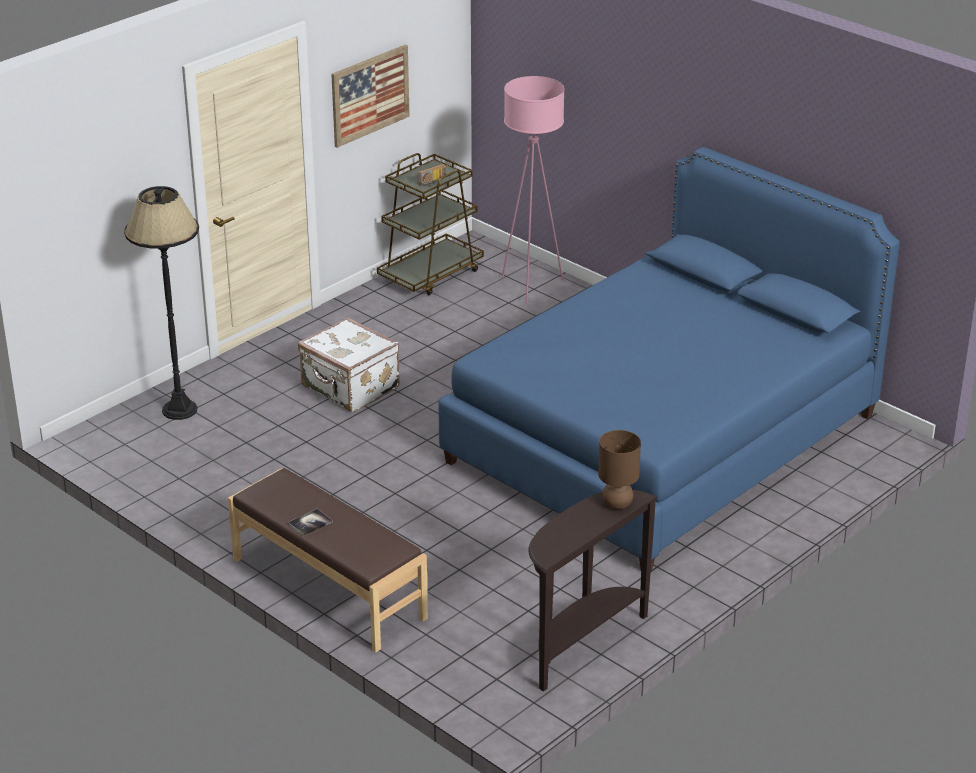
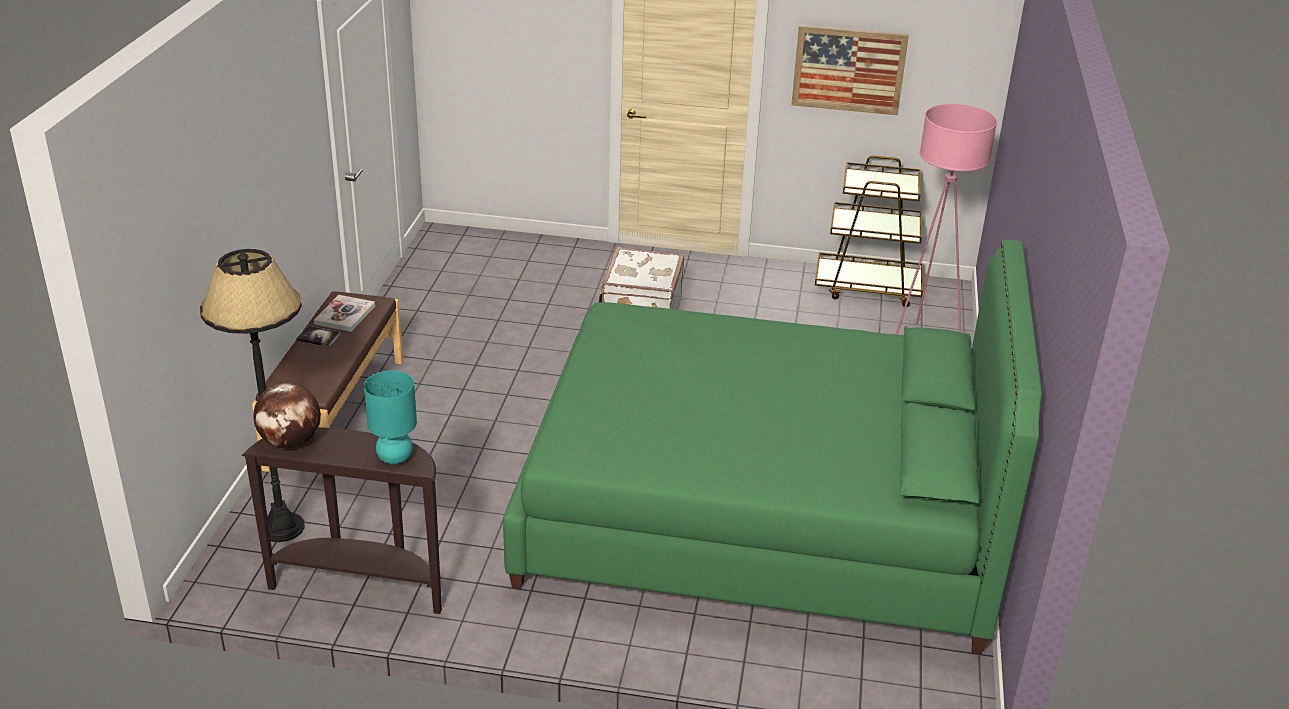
camera: 55 degrees right, 0 degrees up
black floor lamp [124,186,199,420] -> black floor lamp moved to [200,249,305,542]
radio [417,164,446,187] -> none
blue bed [438,147,900,571] -> green bed [503,239,1042,654]
brown table lamp [598,430,641,509] -> turquoise table lamp [364,370,417,464]
none -> globe [253,383,321,448]
none -> book [314,295,375,332]

